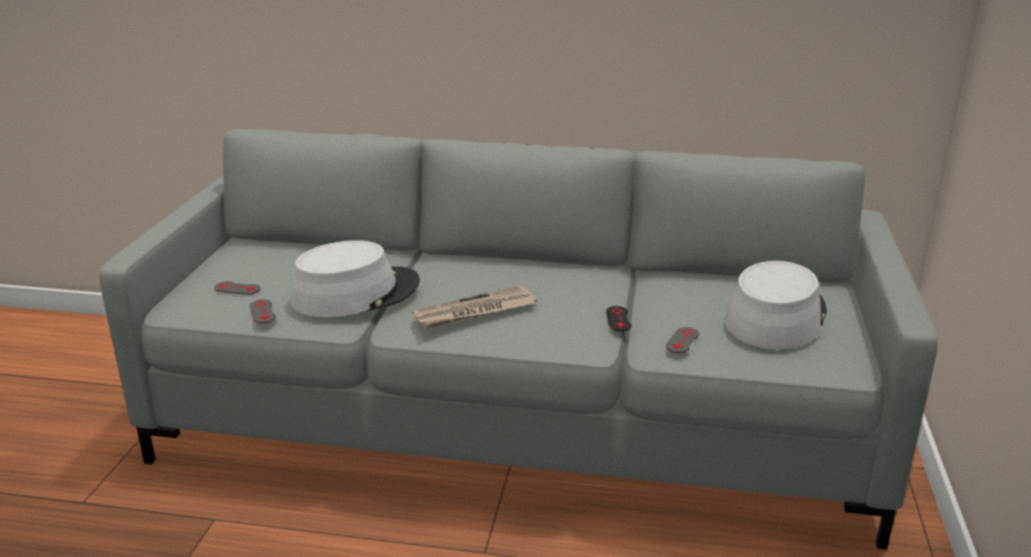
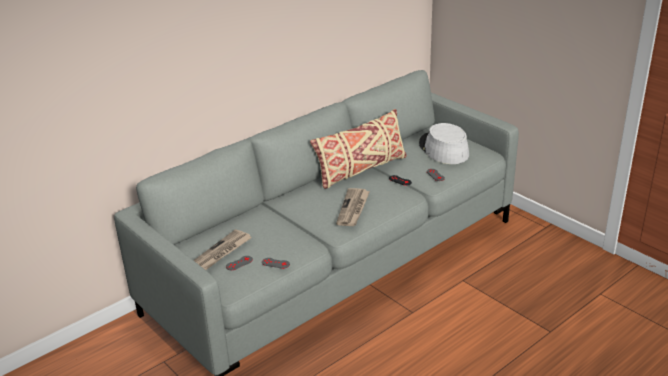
camera: 50 degrees left, 5 degrees up
grey hat [291,240,420,317] -> none
none -> newspaper [193,229,251,270]
none -> beige pillow [310,109,407,189]

